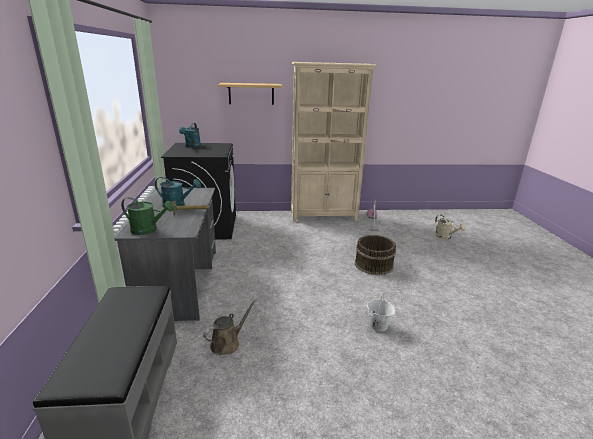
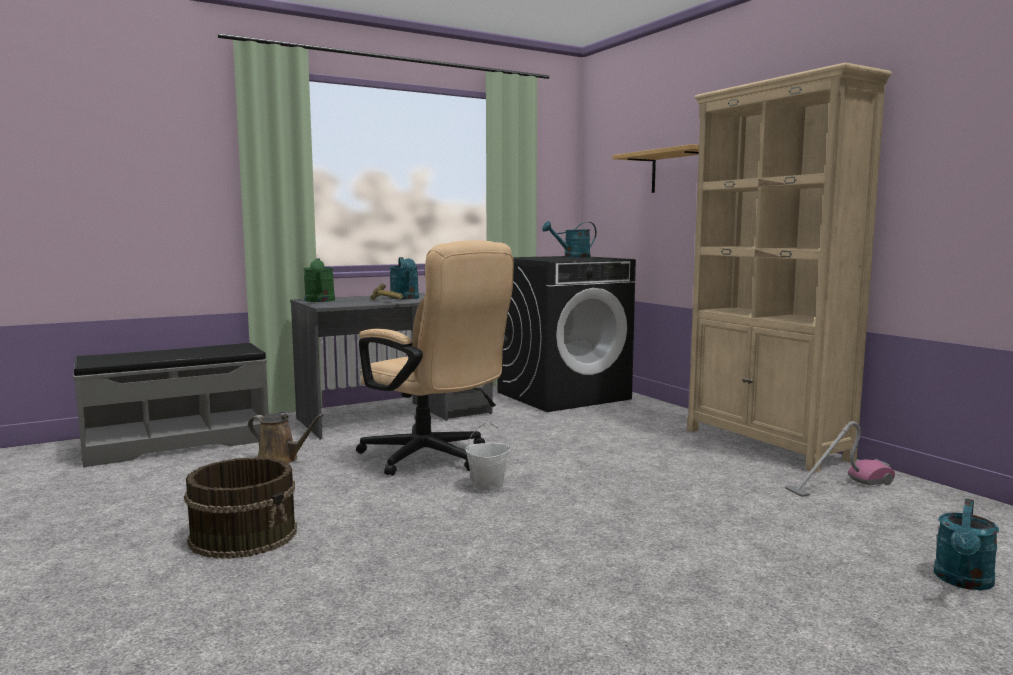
camera: 65 degrees right, 15 degrees down
brown bucket [355,235,396,275] -> brown bucket moved to [184,457,297,559]
white bucket [367,294,395,332] -> white bucket moved to [465,422,510,492]
beige watering can [435,215,466,239] -> turquoise watering can [934,499,999,590]
none -> beige office chair [356,240,514,476]

